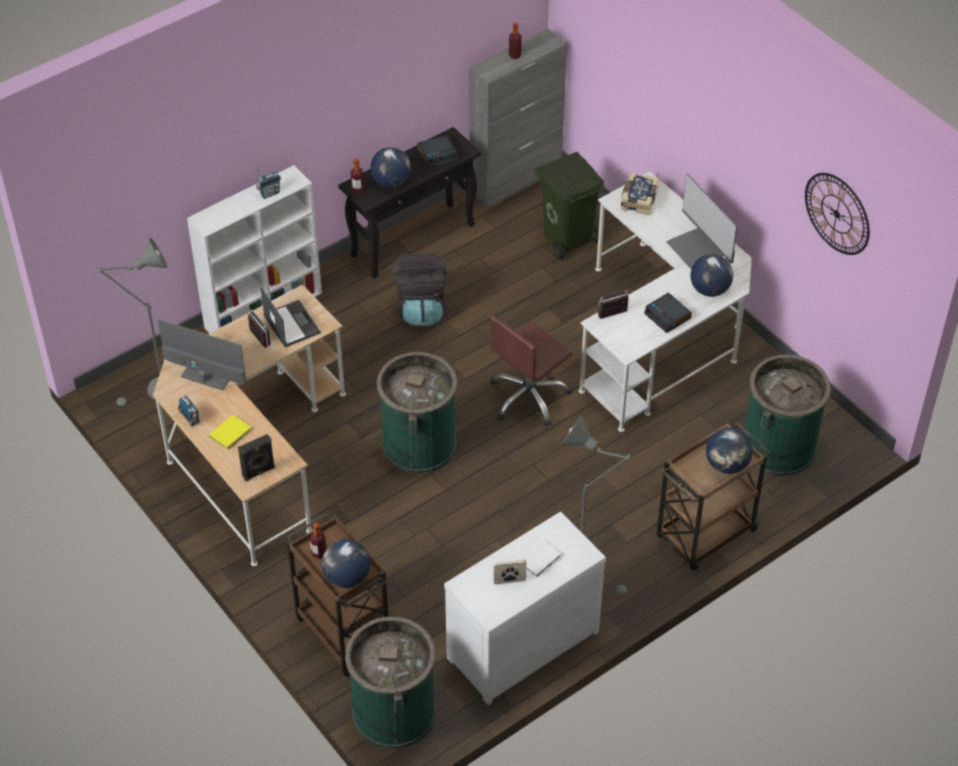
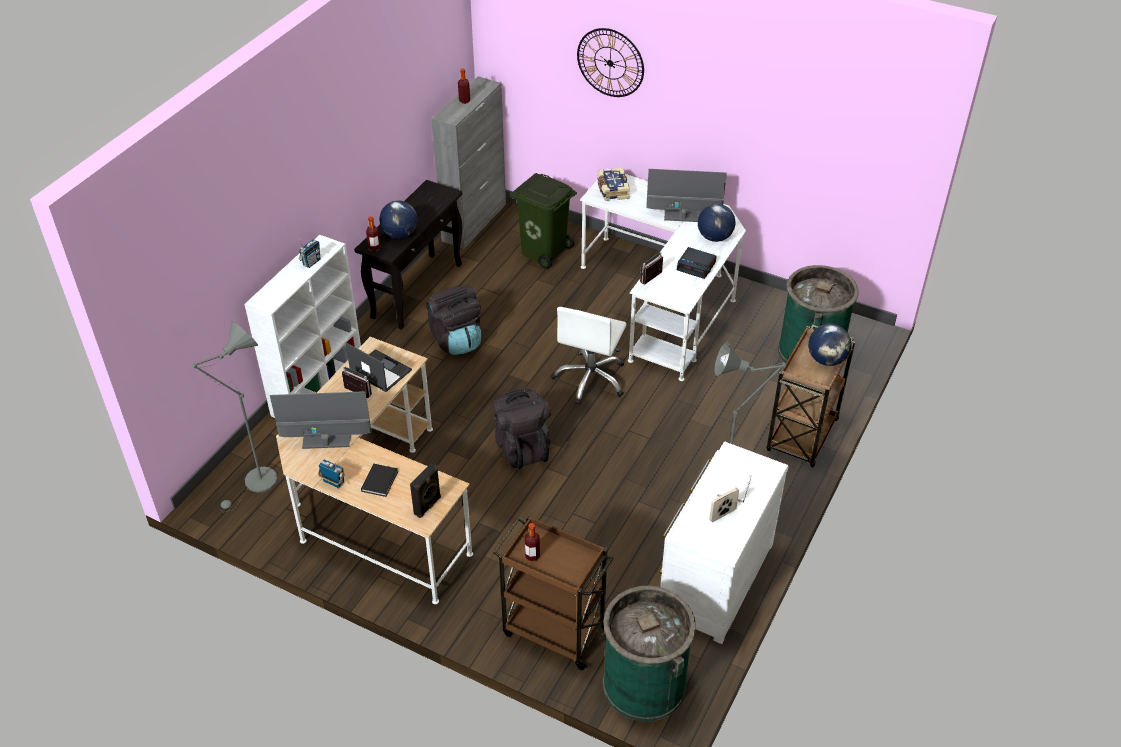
camera: 25 degrees left, 5 degrees down
yellow book [209,415,252,450] -> black book [361,464,398,497]
globe [322,539,370,588] -> none
green trash can [377,352,457,473] -> black backpack [493,389,551,469]
alarm clock [417,135,458,168] -> none
brown office chair [490,315,572,426] -> white office chair [551,307,627,405]
monitor [666,173,737,269] -> monitor turned 150 degrees clockwise [646,169,727,222]
wall clock [805,173,870,255] -> wall clock moved to [577,28,644,97]

